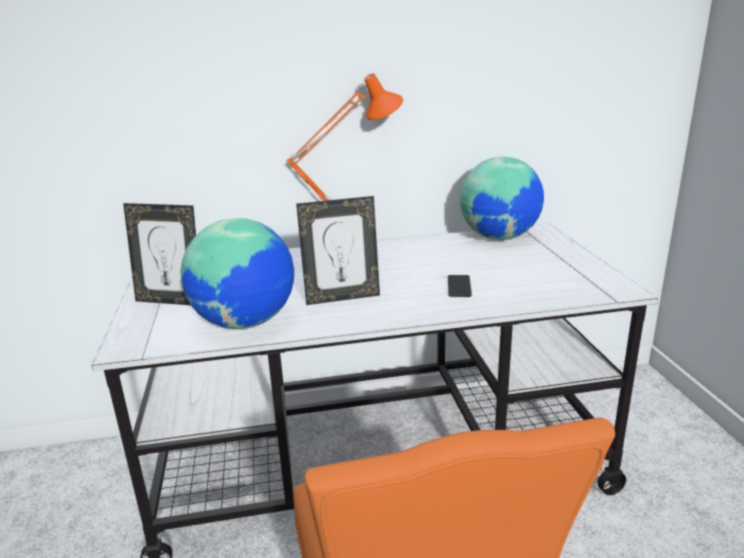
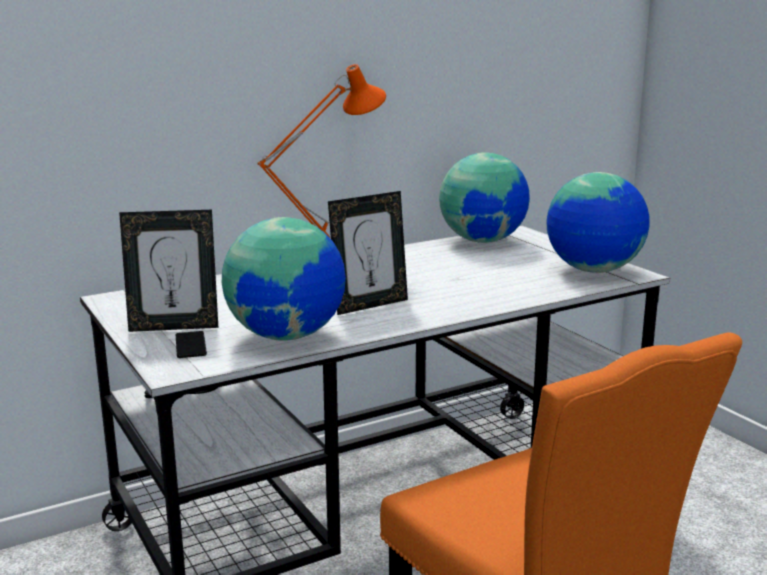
camera: 20 degrees left, 5 degrees down
phone [448,275,472,297] -> phone moved to [176,331,207,358]
none -> globe [546,172,649,273]

